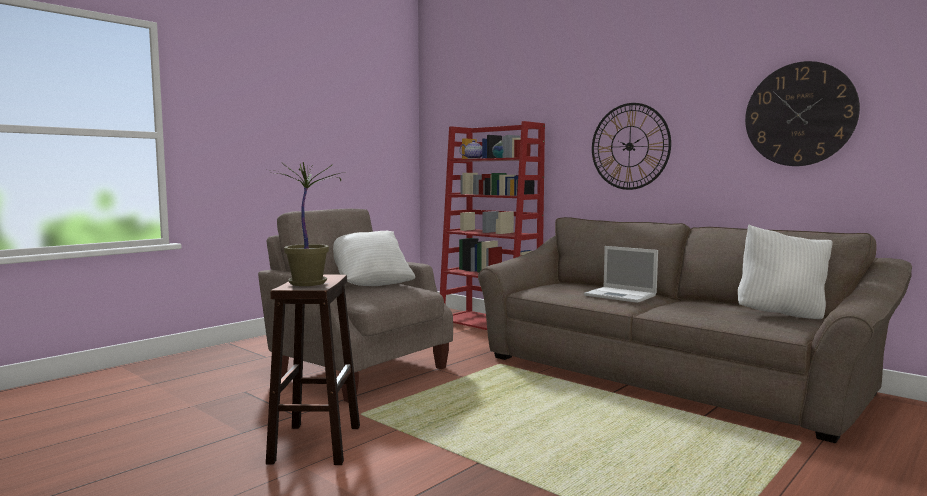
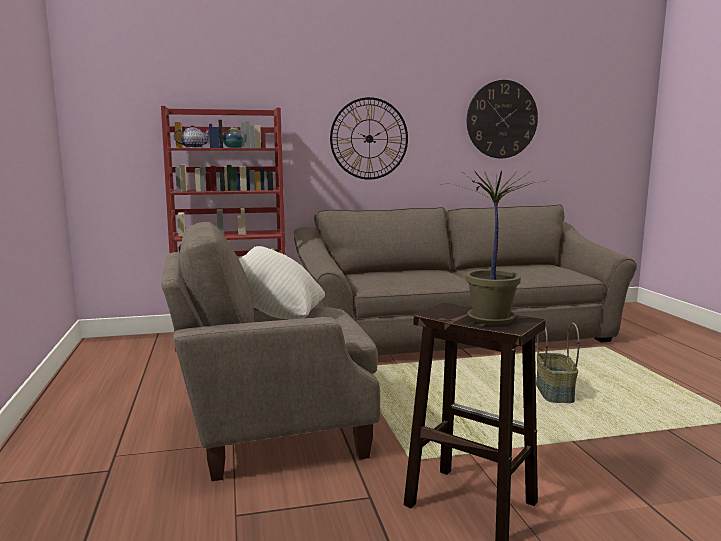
camera: 55 degrees left, 5 degrees up
laptop [584,246,658,303] -> none
white pillow [738,225,833,319] -> none
none -> basket [536,323,580,403]

